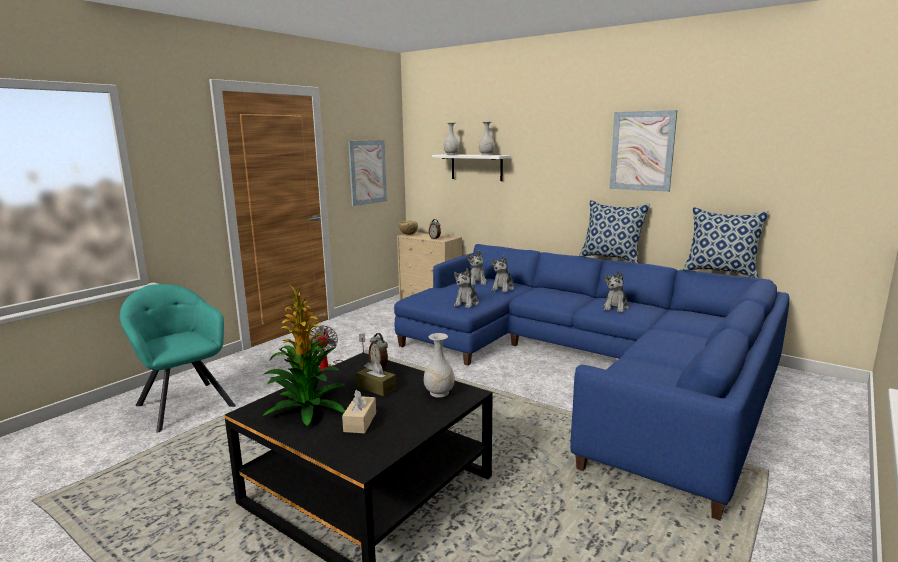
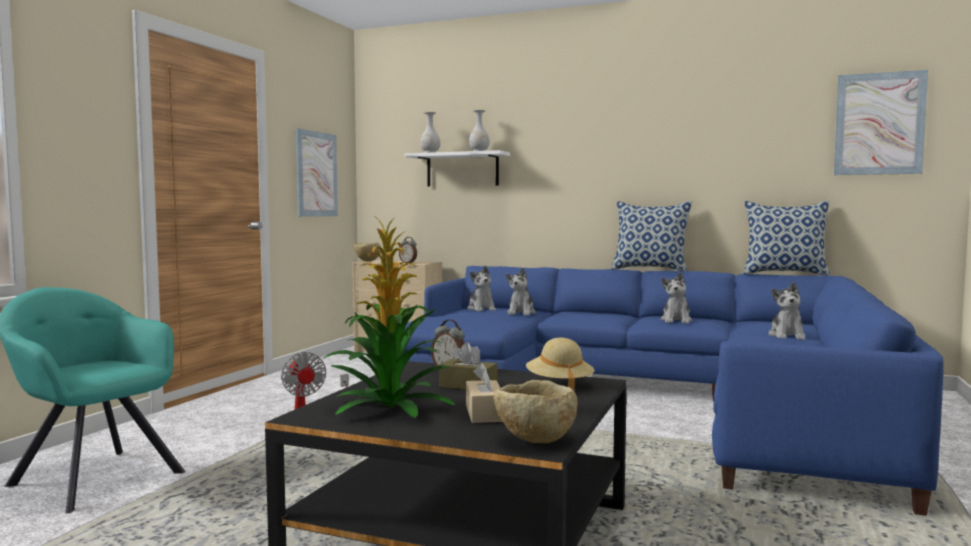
camera: 15 degrees left, 10 degrees down
white vase [424,333,455,397] -> beige hat [526,338,594,390]
plush toy [454,268,479,308] -> plush toy moved to [768,282,806,340]
picture [610,110,677,192] -> picture moved to [834,70,928,175]
none -> beige bowl [493,380,578,443]

